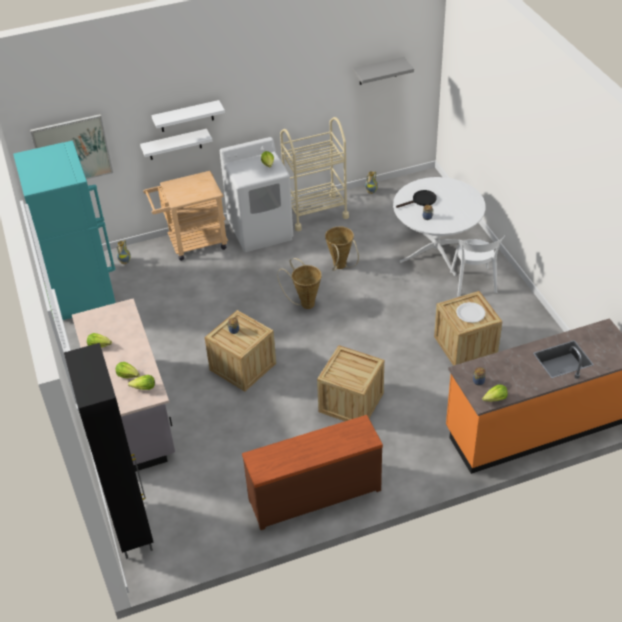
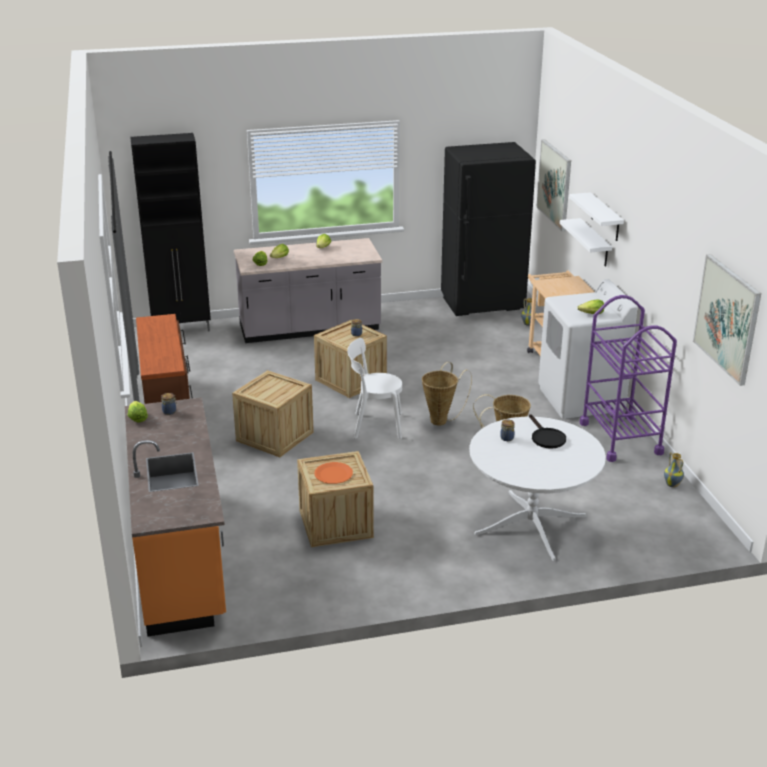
camera: 95 degrees right, 15 degrees down
turquoise fridge [13,140,116,320] -> black fridge [441,142,536,316]
beige cart [280,117,349,231] -> purple cart [580,295,677,462]
grey shelf [353,57,414,85] -> picture [693,254,761,386]
white chair [450,235,505,297] -> white chair moved to [347,338,402,439]
white plate [456,302,485,323] -> orange plate [314,462,353,484]

